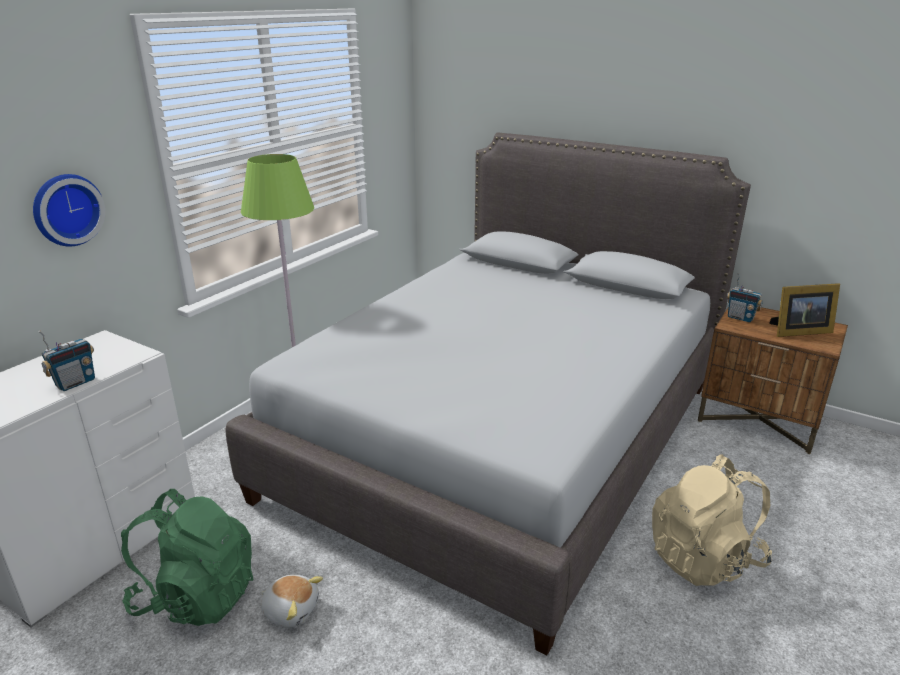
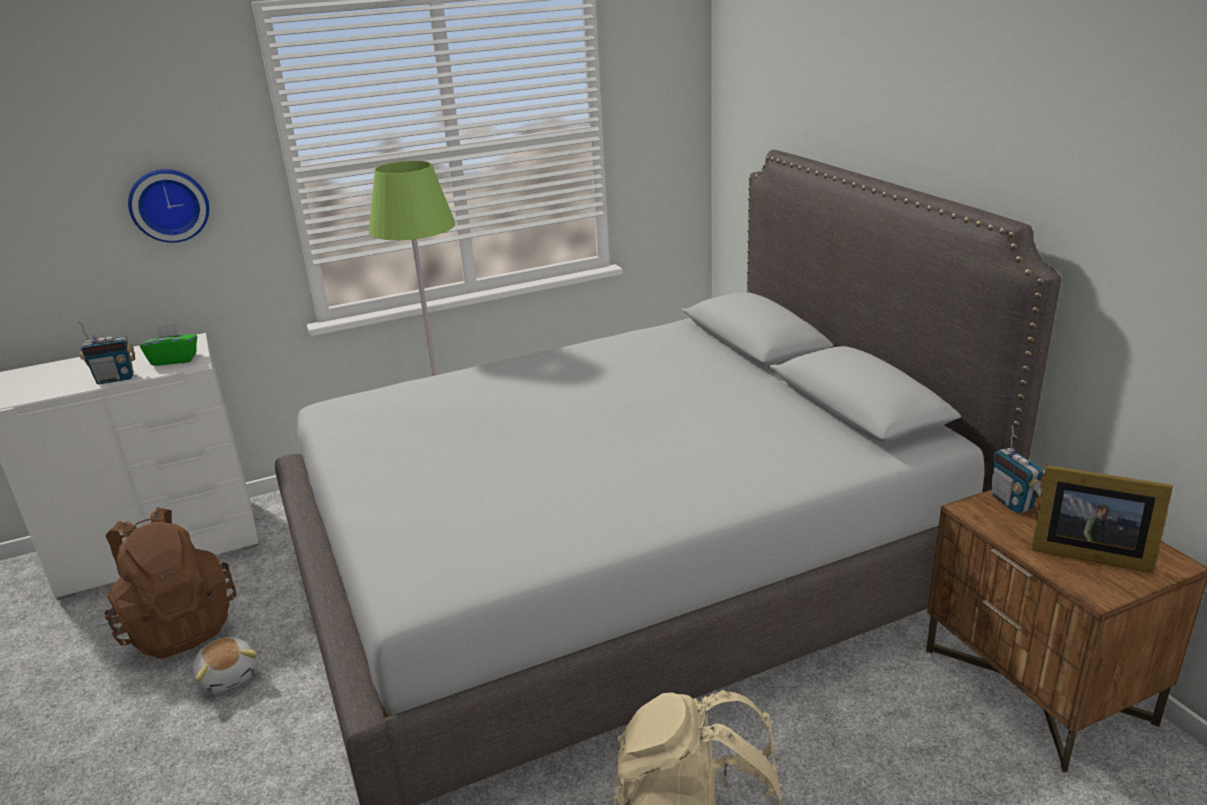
camera: 35 degrees right, 0 degrees up
green backpack [121,489,254,626] -> brown backpack [104,507,237,659]
none -> green tissue box [140,323,197,366]

